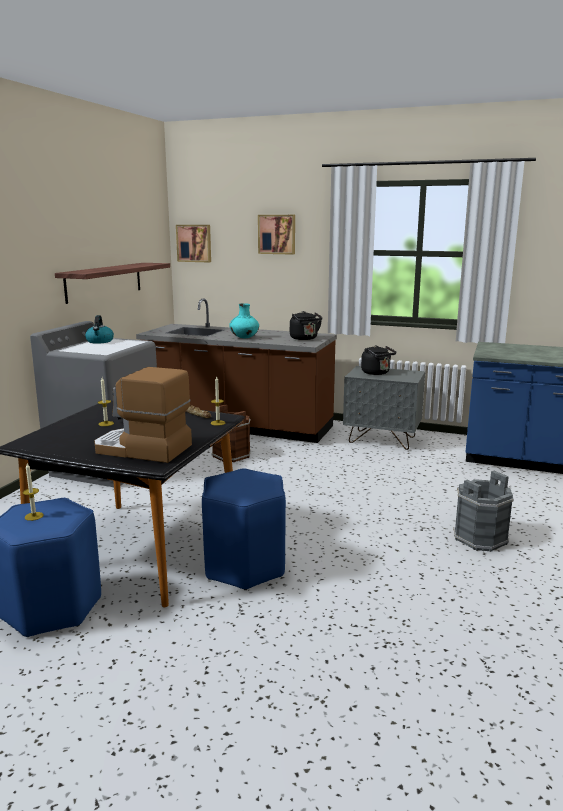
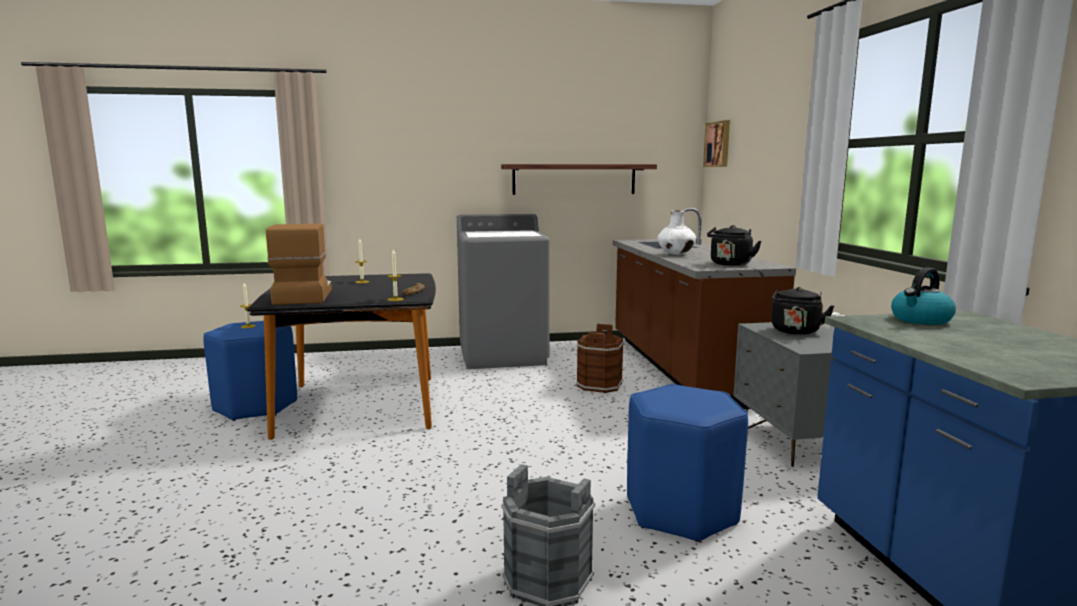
camera: 60 degrees right, 5 degrees down
kettle [85,315,114,344] -> kettle moved to [891,268,956,325]
blue stool [202,468,286,590] -> blue stool moved to [627,384,748,542]
turquoise vase [229,303,259,338] -> white vase [658,210,696,255]
picture [258,215,295,255] -> none

